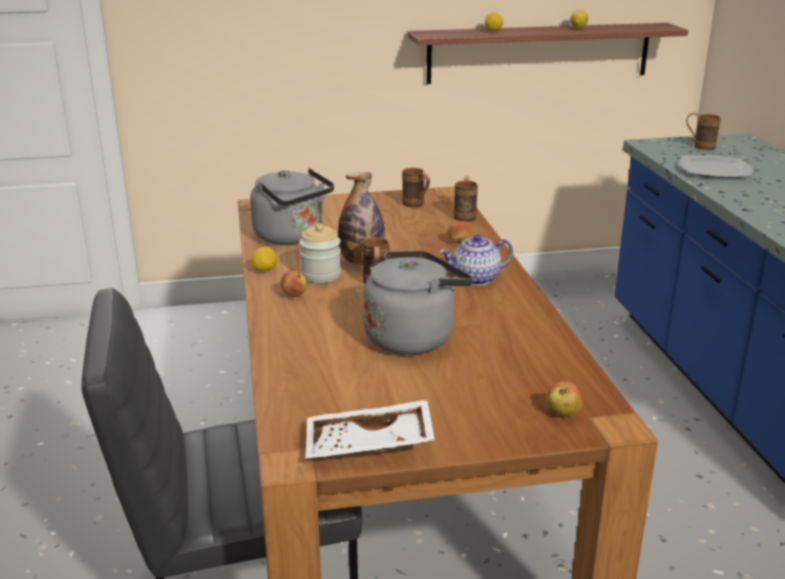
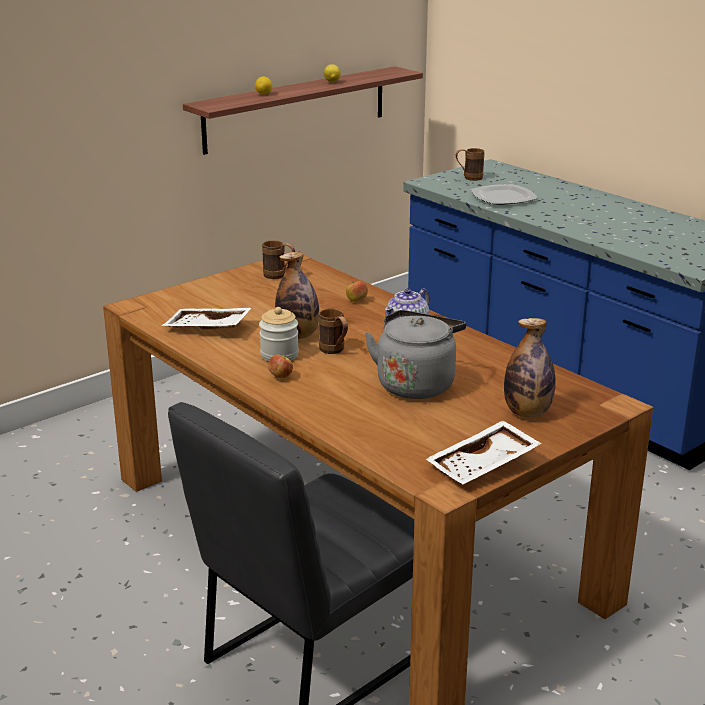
camera: 30 degrees left, 0 degrees up
grey kettle [250,168,334,245] -> white tray [162,308,252,330]
lemon [251,247,277,272] -> none
brown mug [454,176,478,222] -> none
apple [547,381,583,416] -> none
none -> bottle [504,318,556,417]

